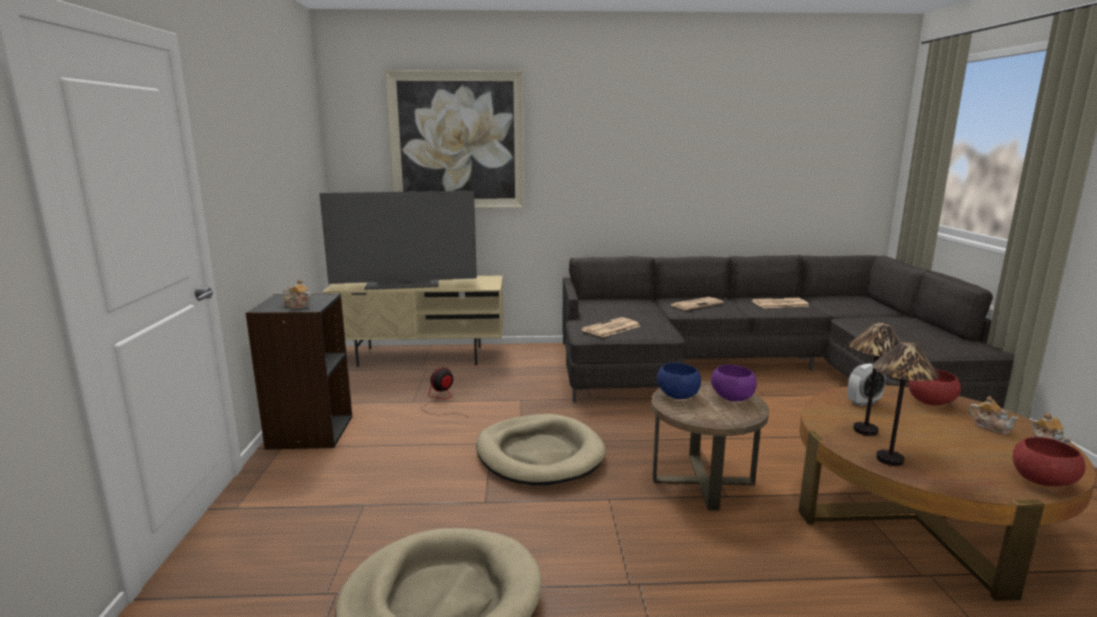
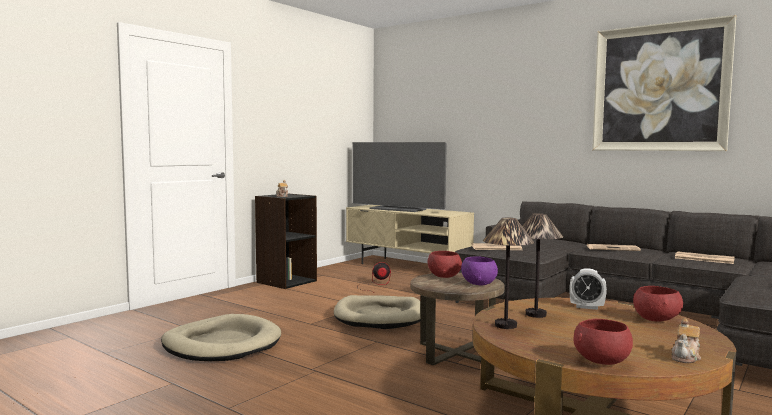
camera: 40 degrees right, 10 degrees down
picture [385,70,525,208] -> picture moved to [592,15,736,151]
blue bowl [657,363,701,399] -> red bowl [428,251,462,278]
teapot [969,396,1019,435] -> none

